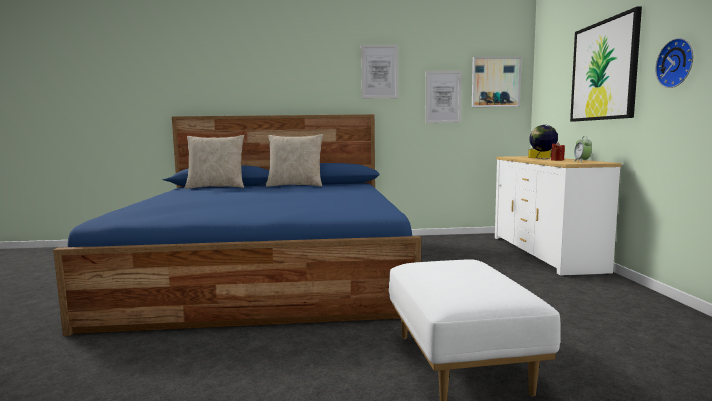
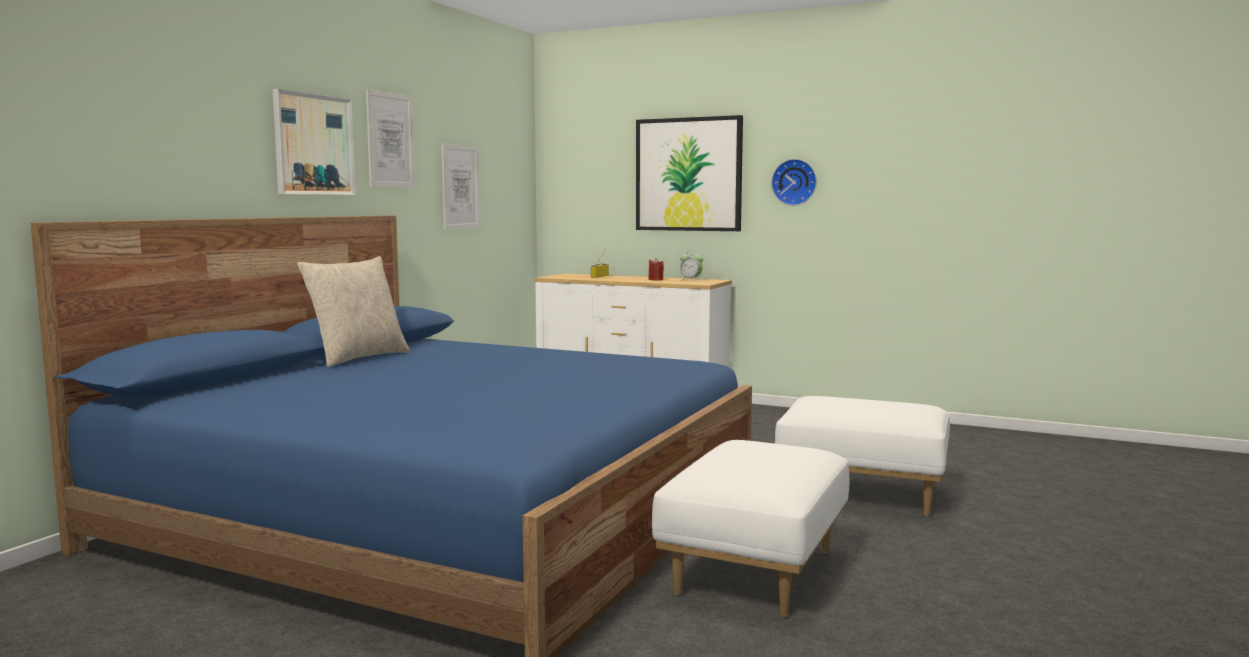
camera: 60 degrees left, 0 degrees up
beige pillow [185,135,244,189] -> none
picture [472,57,522,107] -> picture moved to [272,89,356,195]
globe [529,125,558,159] -> none
none -> white ottoman [652,440,849,617]

